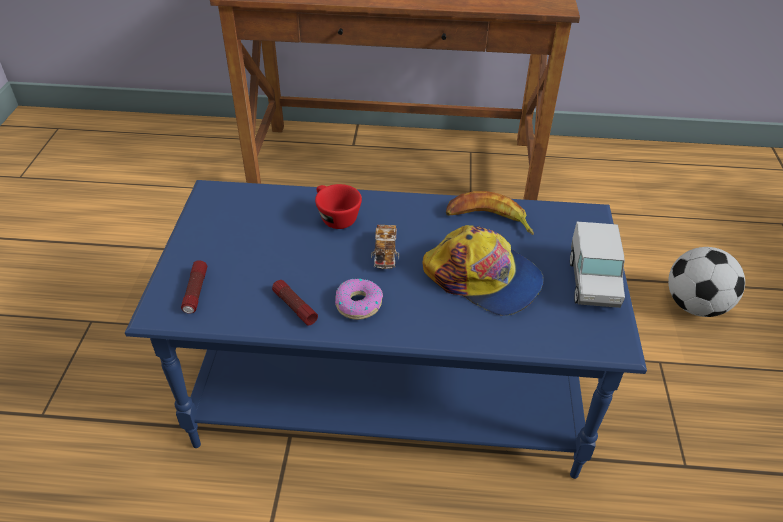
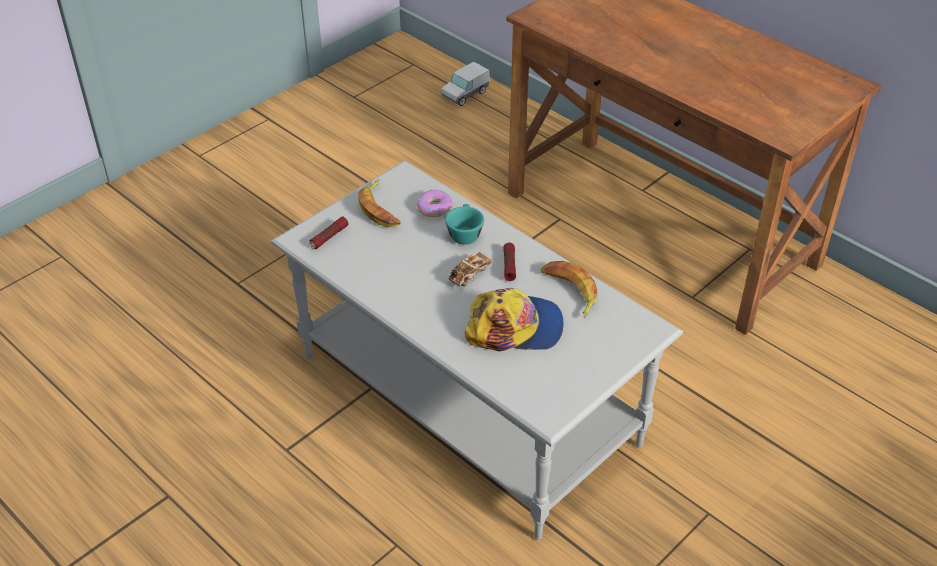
camera: 40 degrees right, 0 degrees up
blue coffee table [125,180,647,479] -> grey coffee table [271,160,683,540]
flashlight [272,280,318,325] -> flashlight moved to [503,243,516,281]
red cup [315,184,362,229] -> turquoise cup [445,204,484,245]
donut [335,279,383,320] -> donut moved to [417,189,453,217]
cap [423,225,544,316] -> cap turned 75 degrees counterclockwise [465,288,563,351]
toy truck [570,222,625,308] -> toy truck moved to [441,62,490,106]
football [668,247,745,317] -> none
none -> banana [358,179,401,227]

